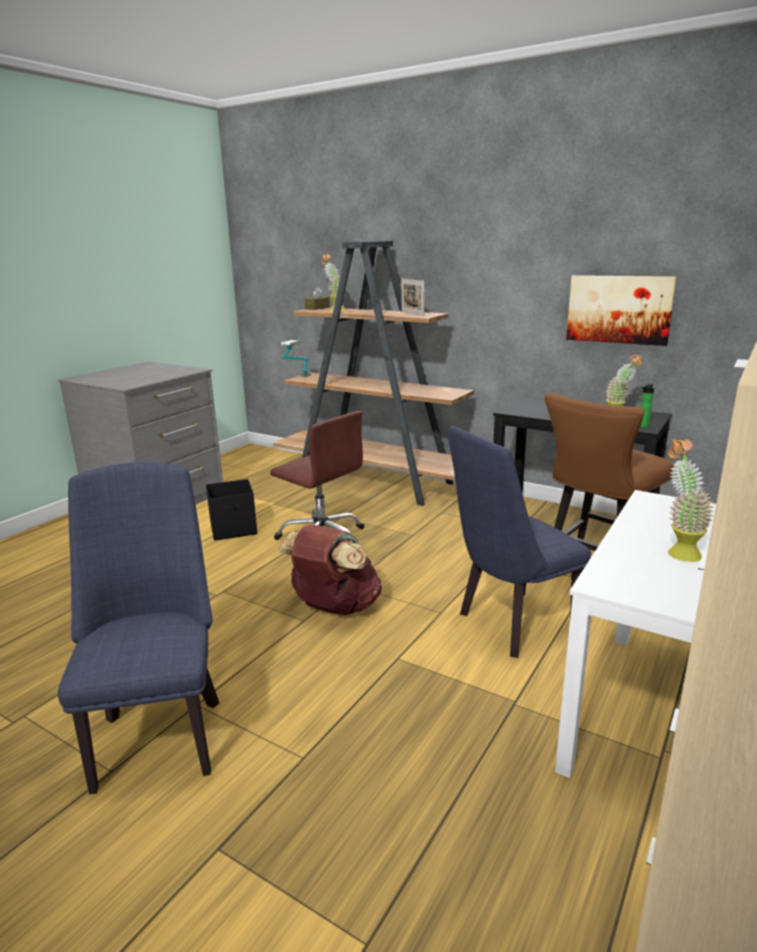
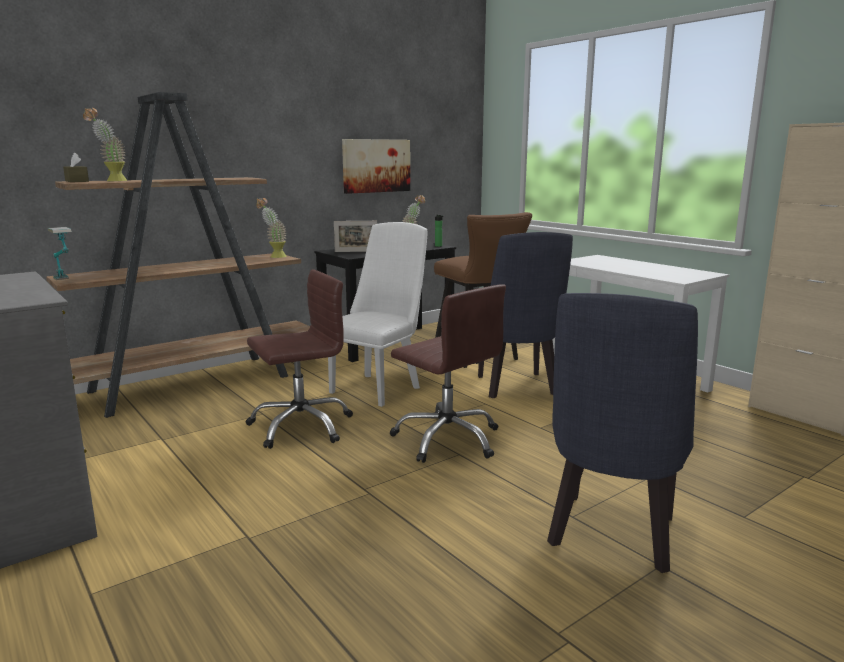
camera: 70 degrees left, 5 degrees down
blue chair [58,462,219,794] -> blue chair turned 75 degrees counterclockwise [547,293,698,573]
black storage box [206,479,257,541] -> none
brown backpack [277,524,382,615] -> brown office chair [390,284,506,463]
picture frame [401,279,424,316] -> picture frame moved to [334,221,377,252]
potted plant [668,439,714,562] -> potted plant moved to [256,198,287,258]
none -> white chair [328,222,428,407]

